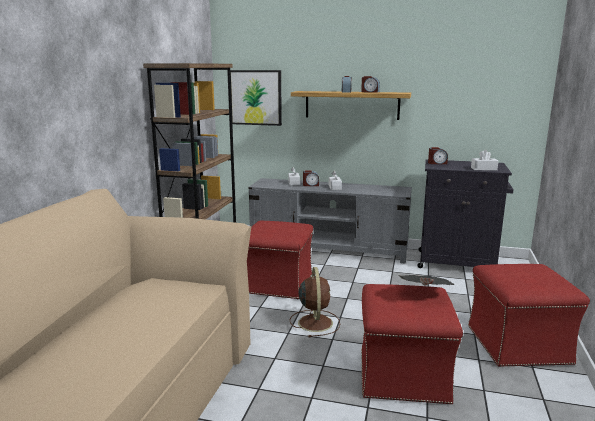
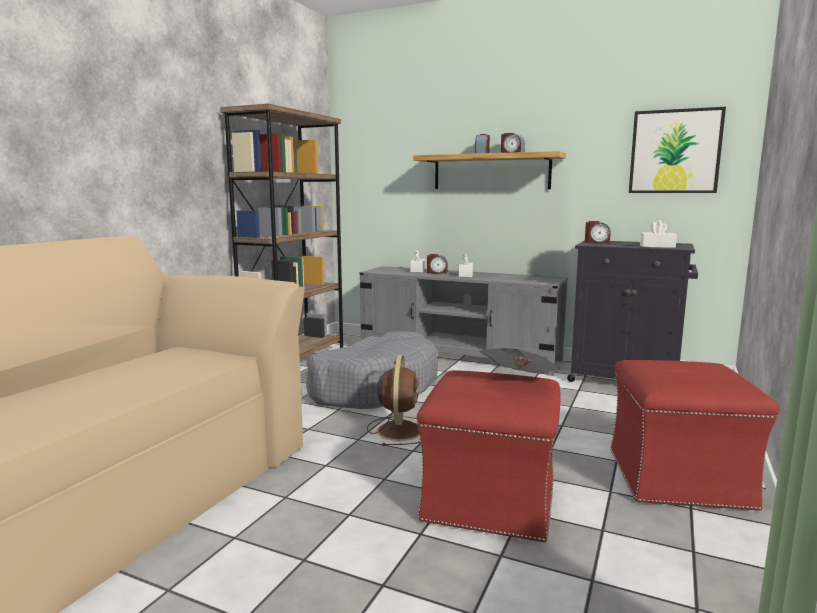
camera: 10 degrees right, 5 degrees down
picture [230,70,282,126] -> picture moved to [629,107,726,193]
red ottoman [247,221,313,299] -> grey dog bed [306,331,438,409]

